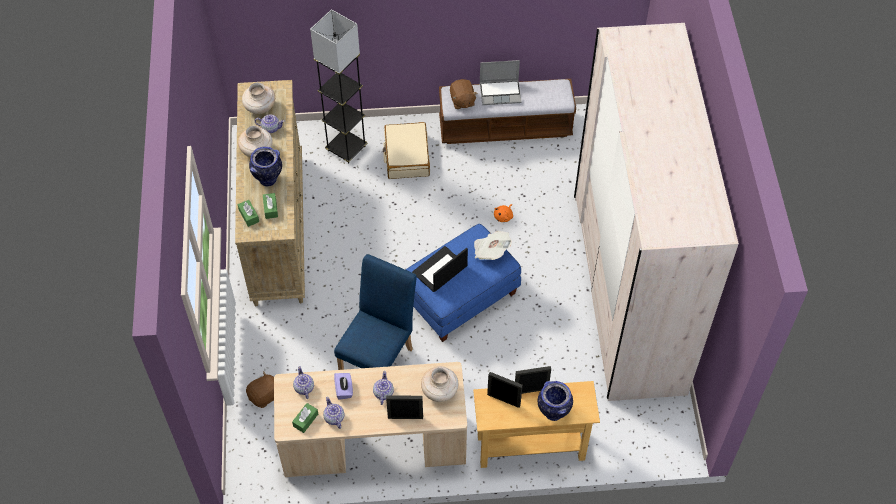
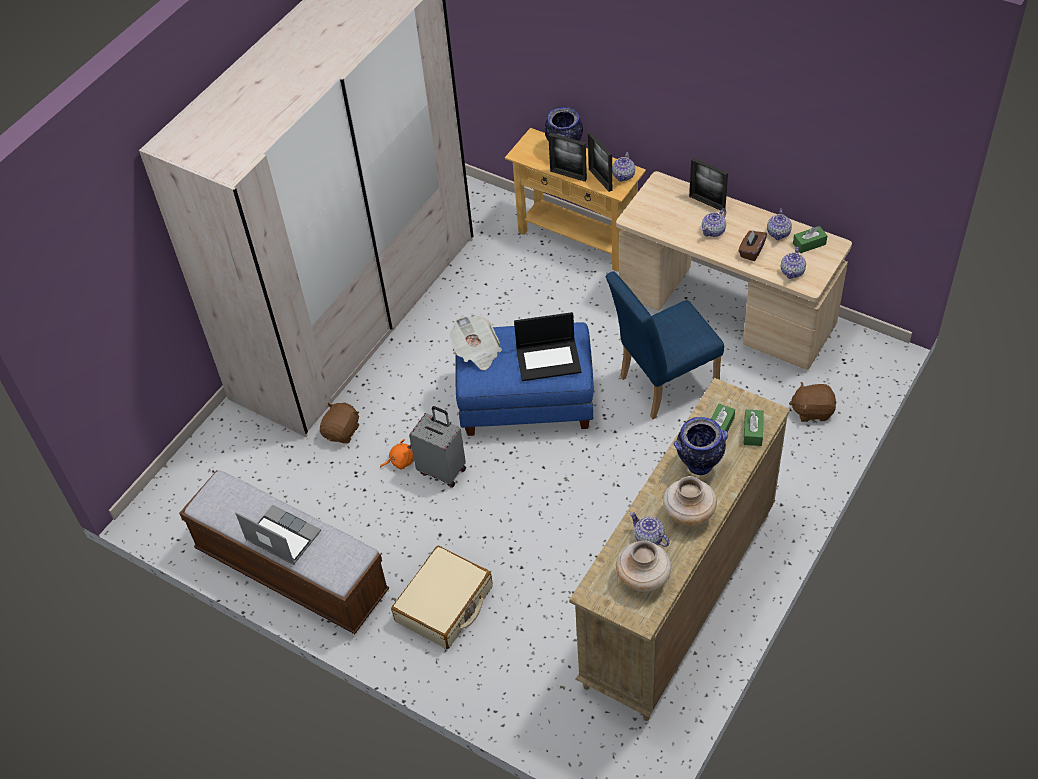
camera: 140 degrees left, 5 degrees down
grey floor lamp [310,9,367,164] -> none
purple tissue box [334,373,353,400] -> brown tissue box [738,230,767,261]
beige vase [421,366,458,402] -> none
brown plush toy [450,79,477,109] -> brown plush toy moved to [320,403,359,444]
none -> grey suitcase [409,406,466,488]
none -> teapot [612,152,635,182]

